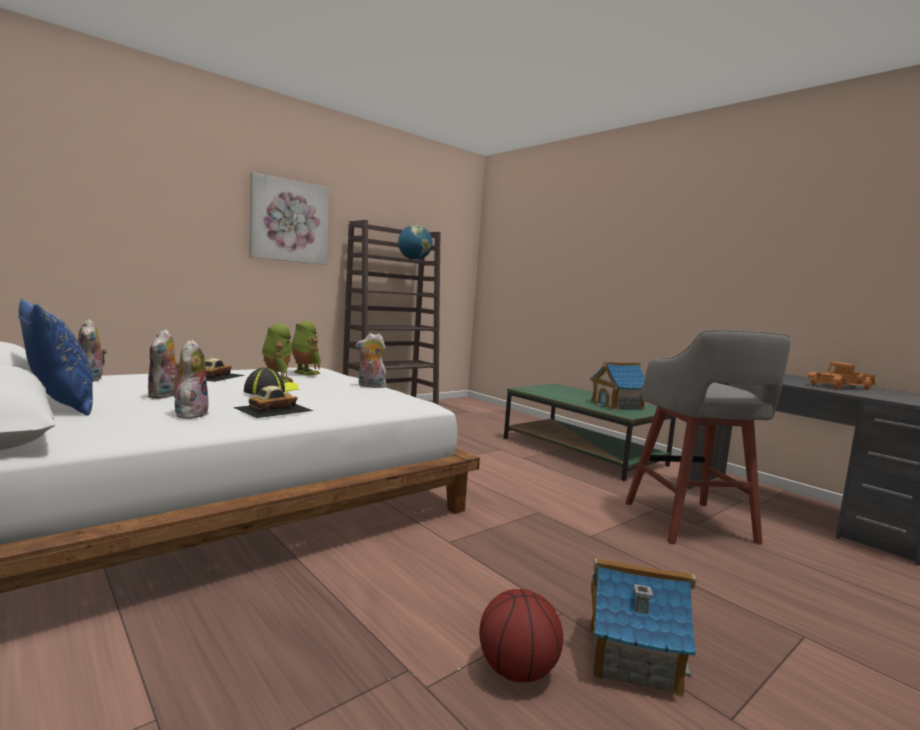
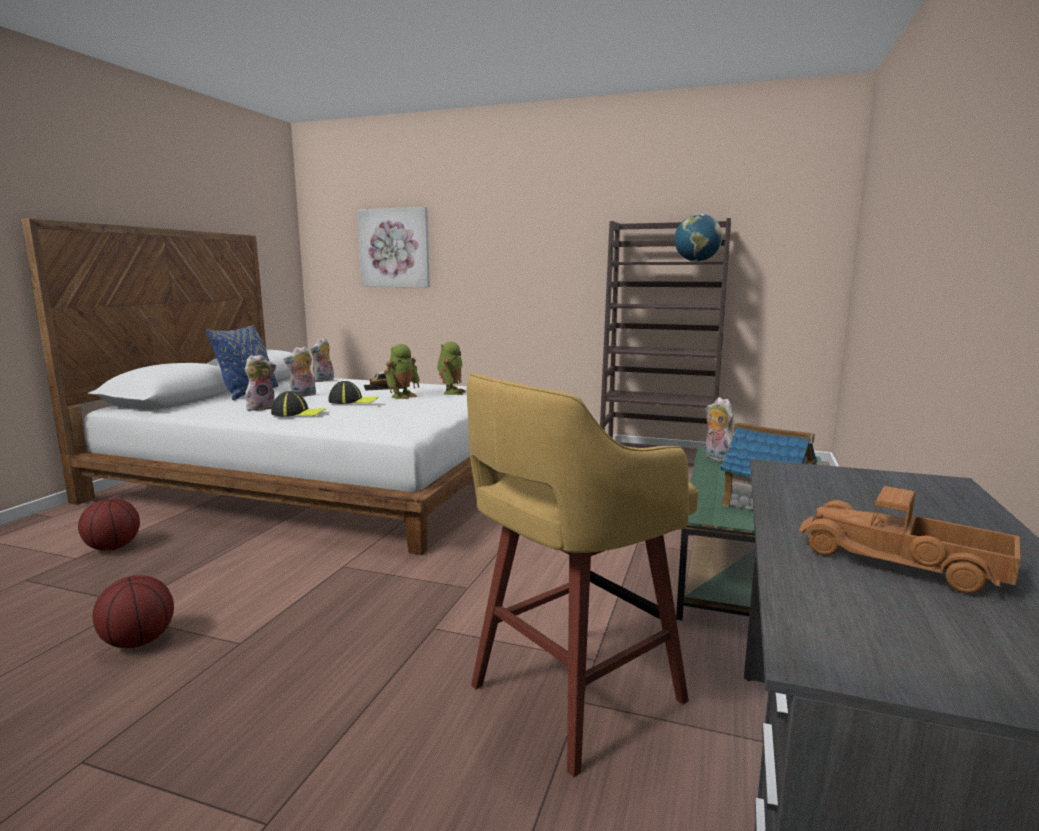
camera: 60 degrees right, 5 degrees up
toy car [233,386,313,418] -> cap [271,391,325,416]
picture [249,172,329,265] -> picture moved to [357,207,430,287]
plush toy [356,333,386,388] -> plush toy moved to [706,397,733,462]
toy house [591,558,696,697] -> none
grey stool [625,330,791,544] -> yellow stool [467,373,698,777]
none -> basketball [78,498,140,551]

